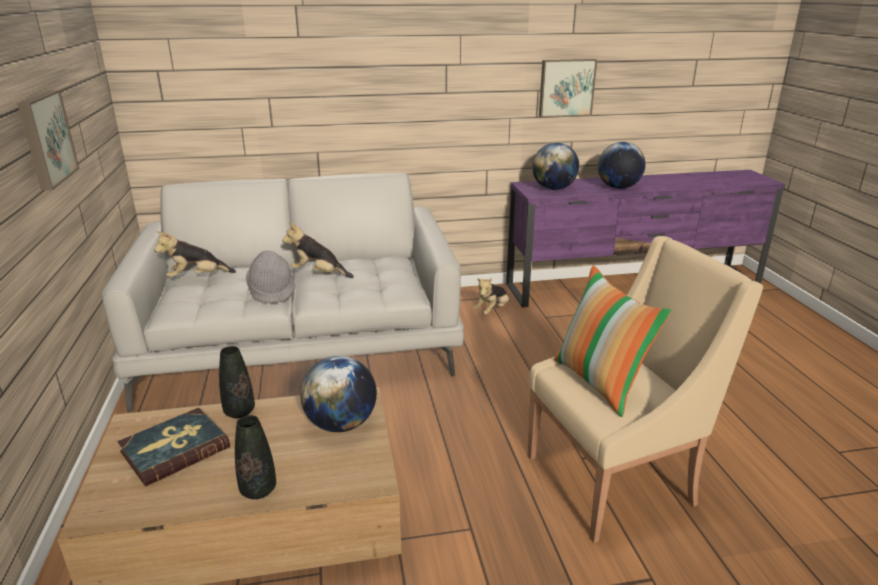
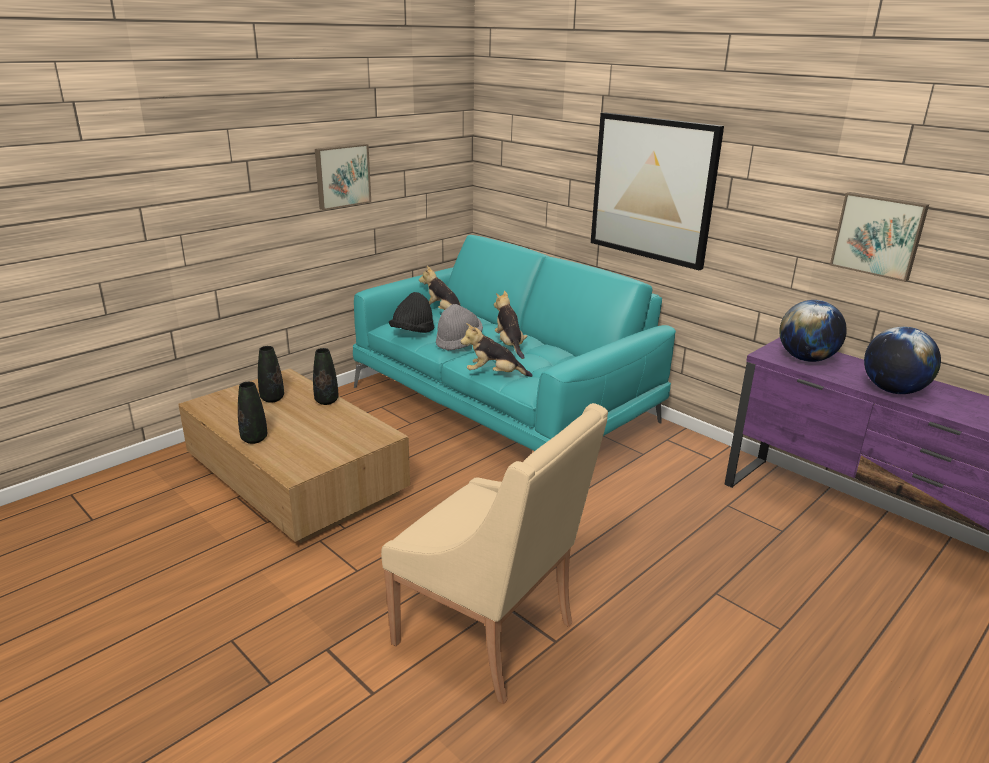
camera: 55 degrees right, 0 degrees up
grey sofa [102,173,464,413] -> turquoise sofa [353,235,676,451]
book [117,408,230,487] -> black vase [258,346,284,403]
globe [300,356,377,432] -> none
plush toy [473,278,510,315] -> plush toy moved to [460,323,532,377]
pillow [554,265,672,417] -> none
none -> black hat [389,292,434,333]
none -> picture [591,113,724,271]

